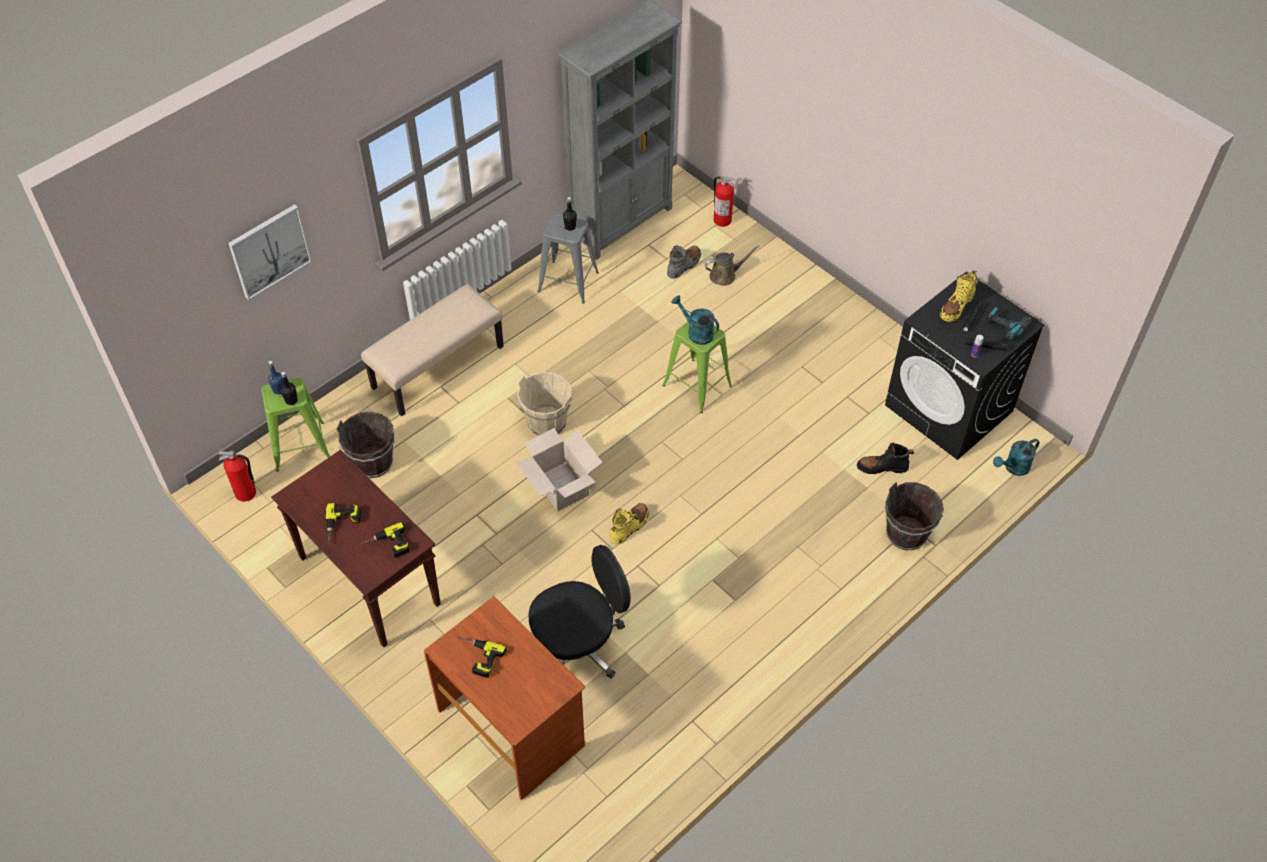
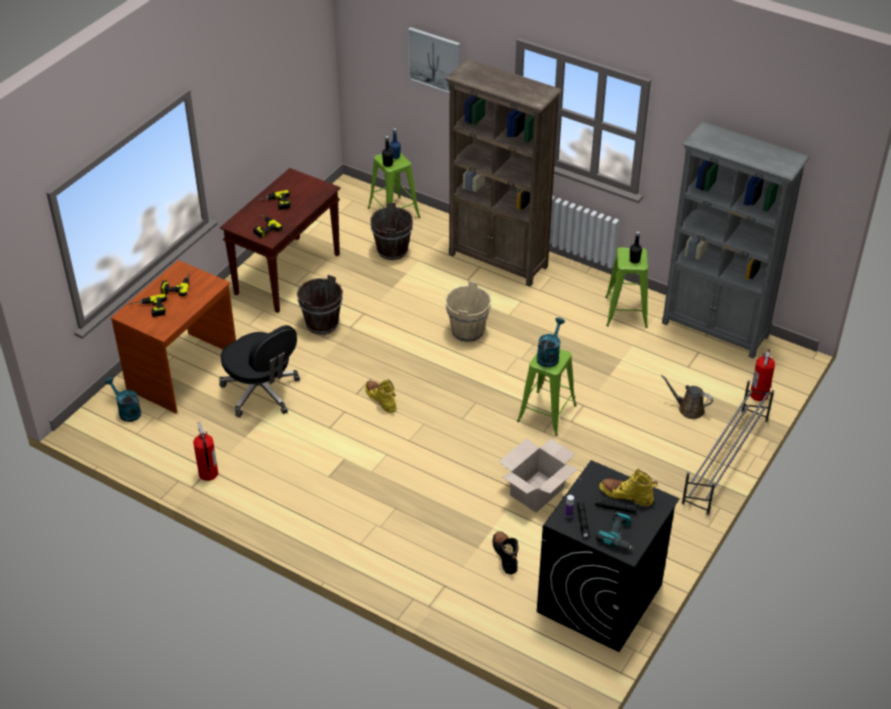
camera: 75 degrees right, 10 degrees down
fire extinguisher [218,451,256,502] -> fire extinguisher moved to [193,422,218,481]
beige bench [361,284,504,416] -> brown bookcase [445,59,562,286]
cardboard box [516,428,603,511] -> cardboard box moved to [499,438,578,512]
grey stool [537,213,599,304] -> green stool [605,247,648,328]
yellow boot [610,503,649,545] -> yellow boot turned 150 degrees counterclockwise [365,380,396,413]
grey boot [667,245,701,279] -> none
brown watering can [705,245,760,286] -> brown watering can turned 150 degrees clockwise [661,375,713,419]
brown bucket [885,482,944,550] -> brown bucket moved to [297,275,343,335]
turquoise watering can [993,439,1040,476] -> turquoise watering can moved to [105,377,141,422]
none -> power drill [130,294,167,317]
none -> grey shoe rack [682,380,774,515]

